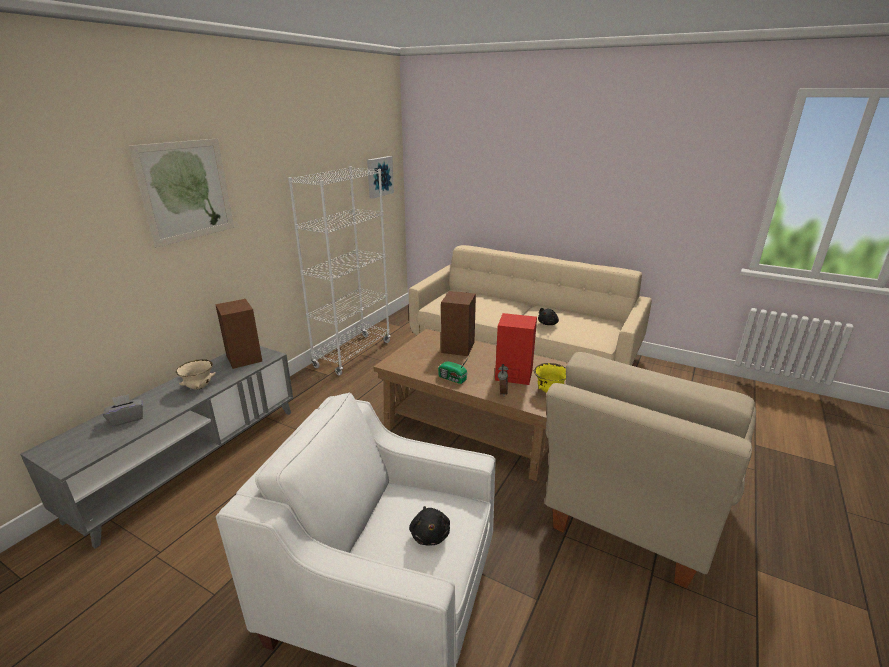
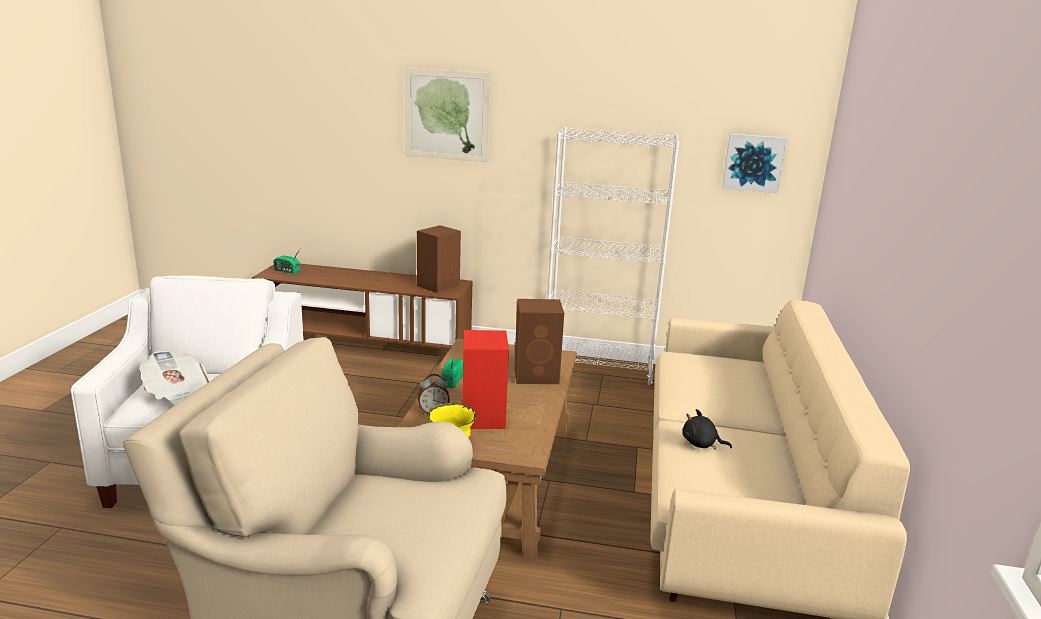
camera: 70 degrees right, 5 degrees down
grey tv stand [20,346,293,549] -> brown tv stand [252,264,473,353]
grey tissue box [103,394,143,427] -> none
beige bowl [176,359,216,390] -> none
black plush toy [409,506,450,546] -> newspaper [139,350,210,405]
none -> radio [273,249,300,274]

